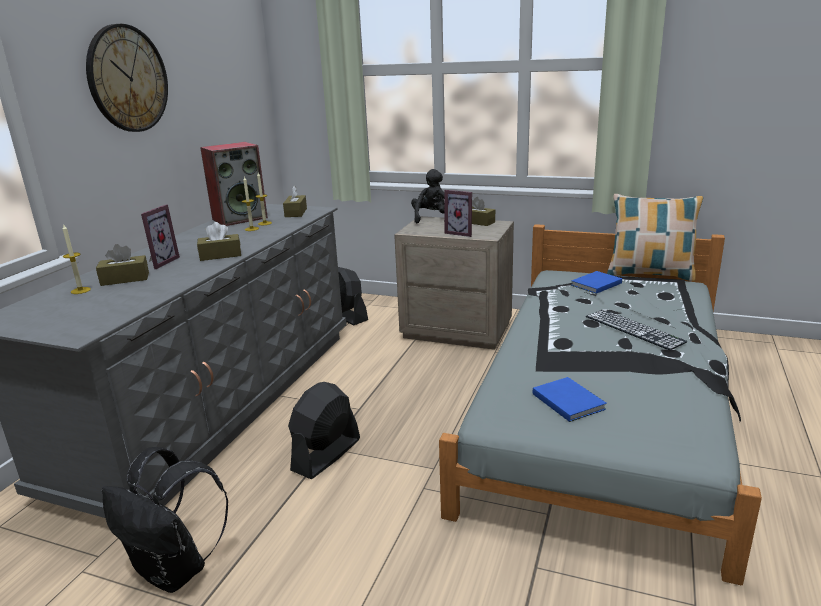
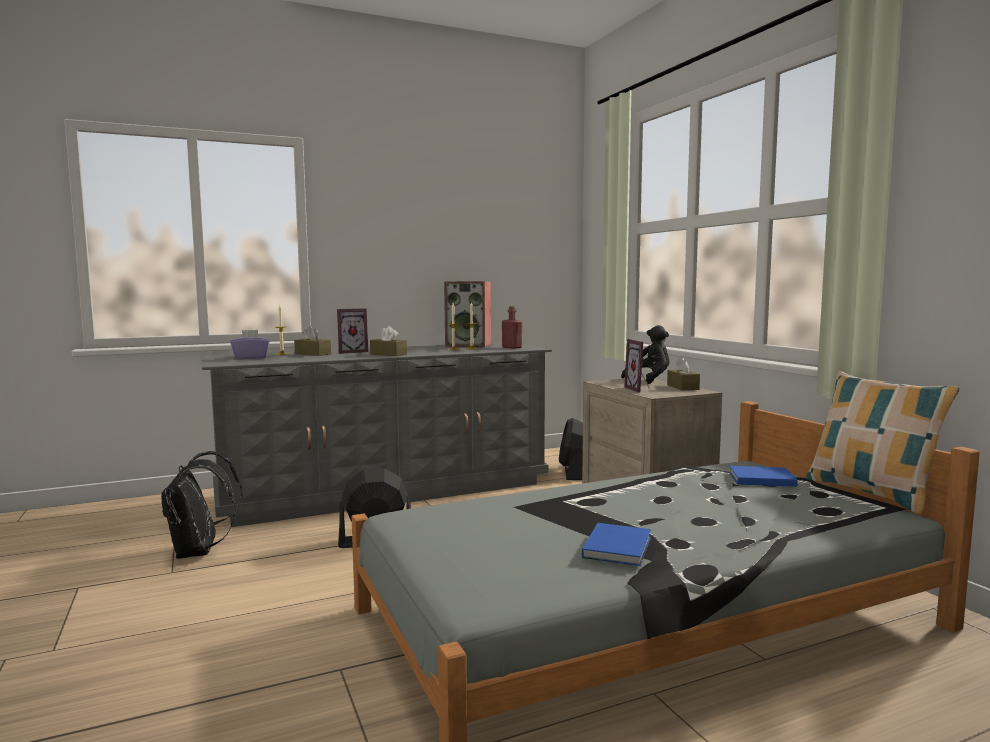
camera: 45 degrees right, 15 degrees down
wall clock [86,24,168,132] -> none
brown tissue box [283,186,307,217] -> red bottle [502,306,522,349]
blue book [533,377,607,422] -> blue book moved to [582,523,651,566]
keyboard [586,309,687,350] -> none
none -> purple tissue box [230,330,269,359]

